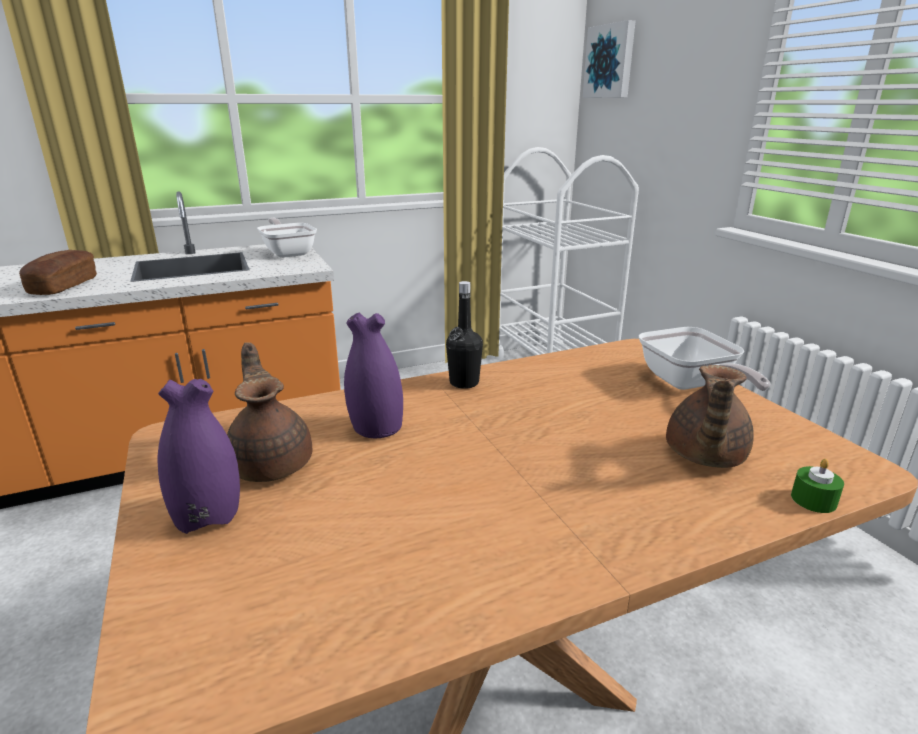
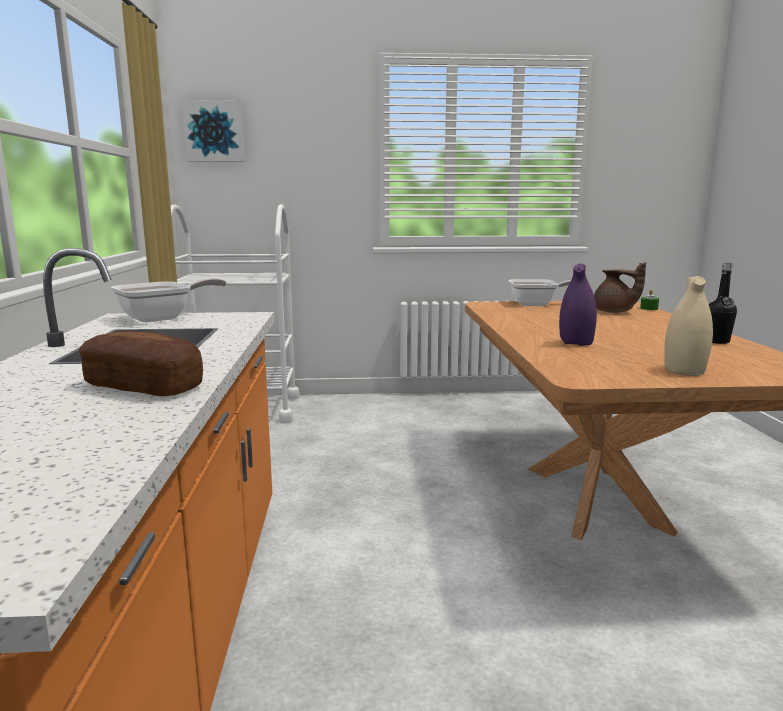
camera: 70 degrees left, 10 degrees down
purple vase [158,379,240,534] -> beige vase [664,276,713,376]
brown teapot [227,342,312,482] -> none
frying pan [257,218,317,258] -> frying pan turned 150 degrees clockwise [111,278,227,322]
black bottle [446,281,483,389] -> black bottle moved to [709,263,737,344]

